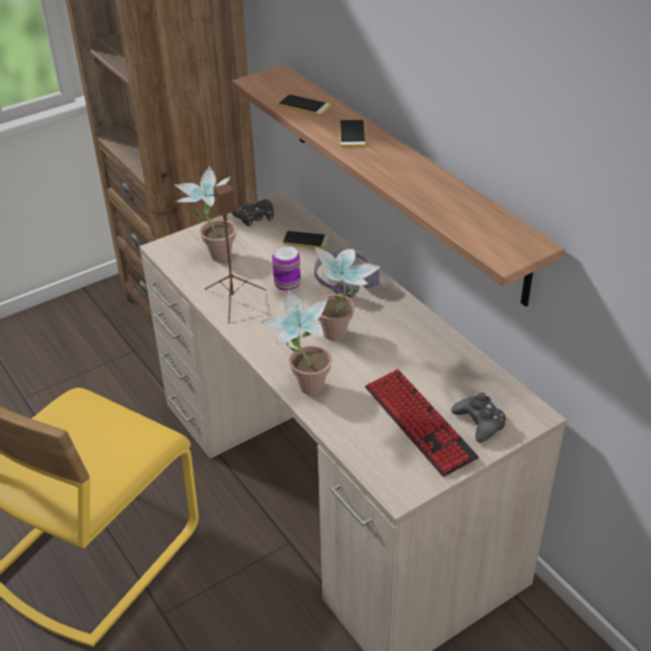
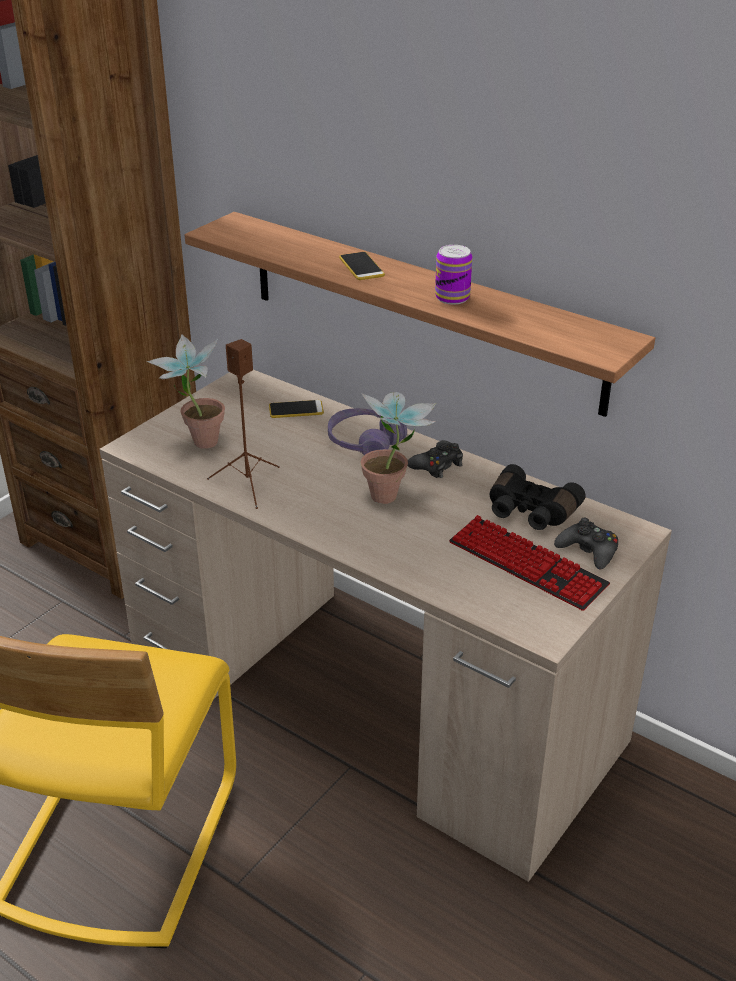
camera: 20 degrees left, 5 degrees down
black game controller [232,199,274,227] -> black game controller moved to [407,440,463,478]
potted plant [259,289,333,395] -> none
can [272,246,301,291] -> can moved to [435,245,472,305]
phone [278,94,331,115] -> none
none -> black binoculars [490,464,585,530]

